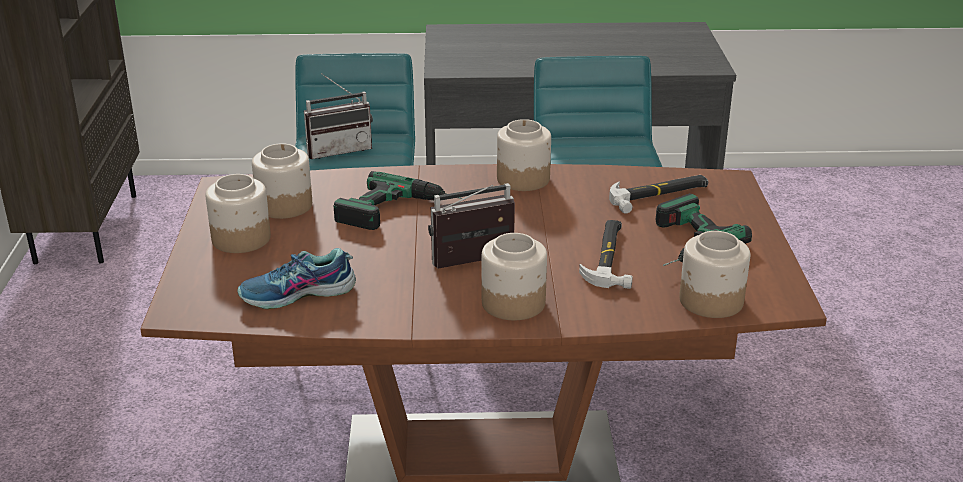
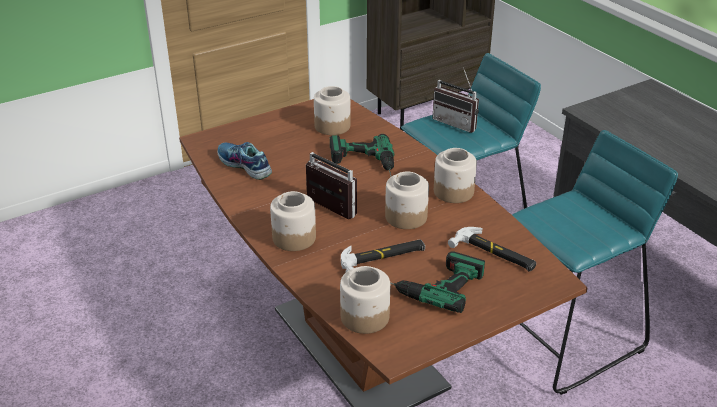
camera: 60 degrees right, 5 degrees up
jar [205,174,271,253] -> jar moved to [385,171,429,229]

